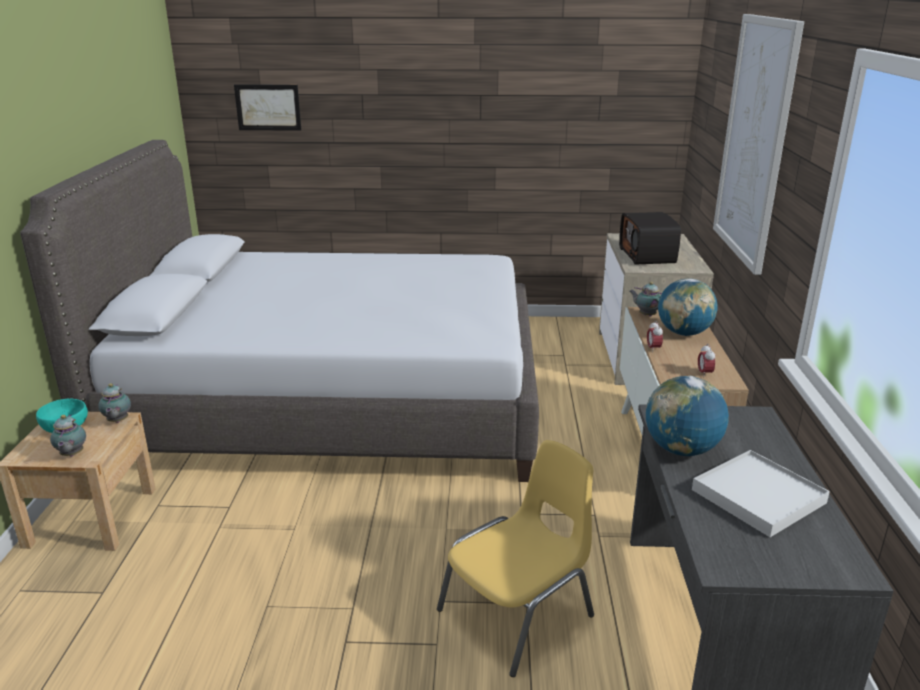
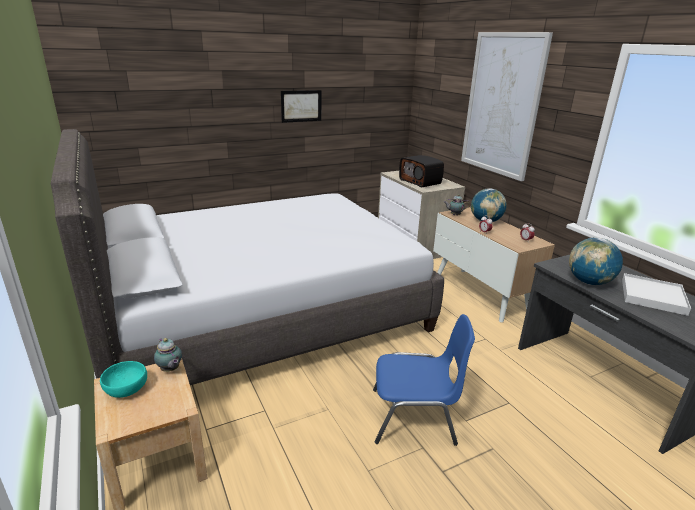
camera: 30 degrees left, 0 degrees up
teapot [50,415,86,457] -> none
picture [234,84,301,131] -> picture moved to [281,90,321,123]
yellow chair [437,440,594,677] -> none
none -> blue chair [373,314,475,446]

